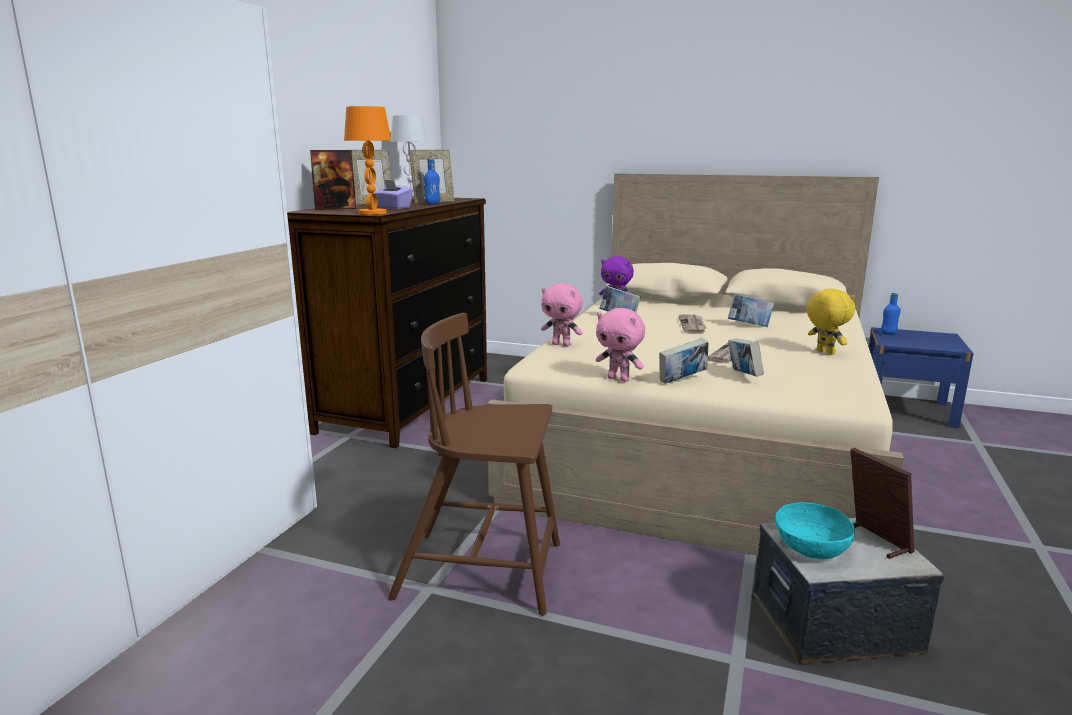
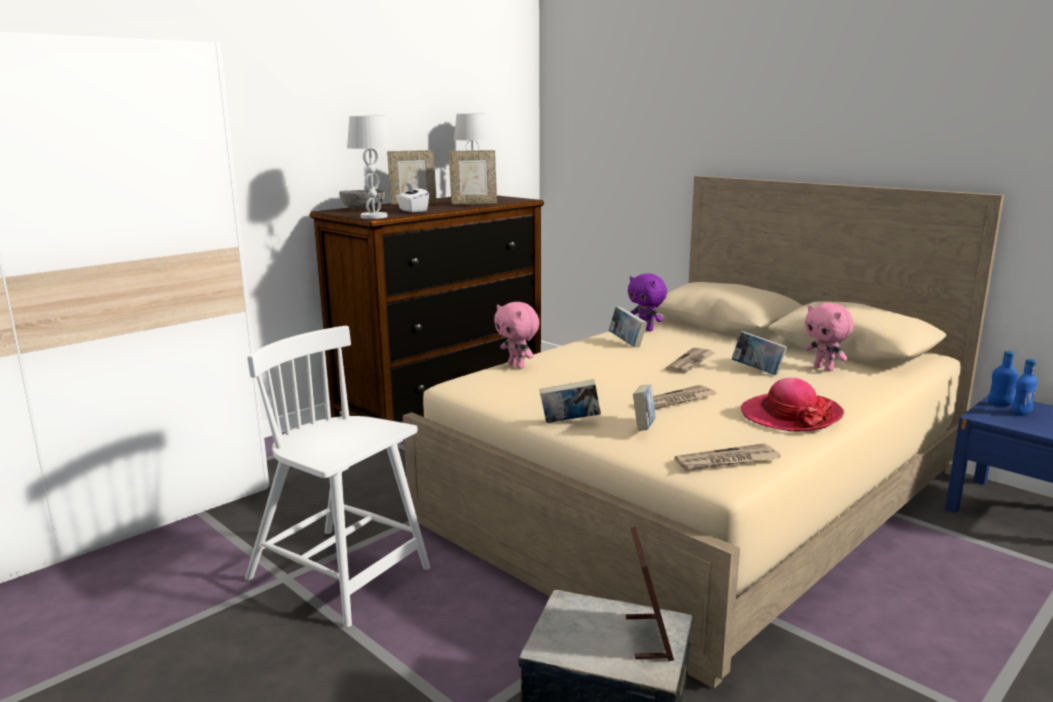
camera: 25 degrees right, 0 degrees up
picture frame [310,150,356,210] -> grey bowl [339,190,385,209]
orange table lamp [344,106,391,215] -> white table lamp [347,116,392,219]
purple tissue box [375,180,413,209] -> white tissue box [396,183,429,212]
brown chair [388,313,560,616] -> white chair [245,326,430,627]
blue bottle [424,159,440,204] -> blue bottle moved to [1012,359,1037,416]
pink plush toy [596,308,645,382] -> pink plush toy moved to [805,303,854,371]
turquoise bowl [775,502,855,559] -> none
yellow plush toy [807,289,855,355] -> hat [741,378,845,432]
none -> newspaper [675,443,781,471]

